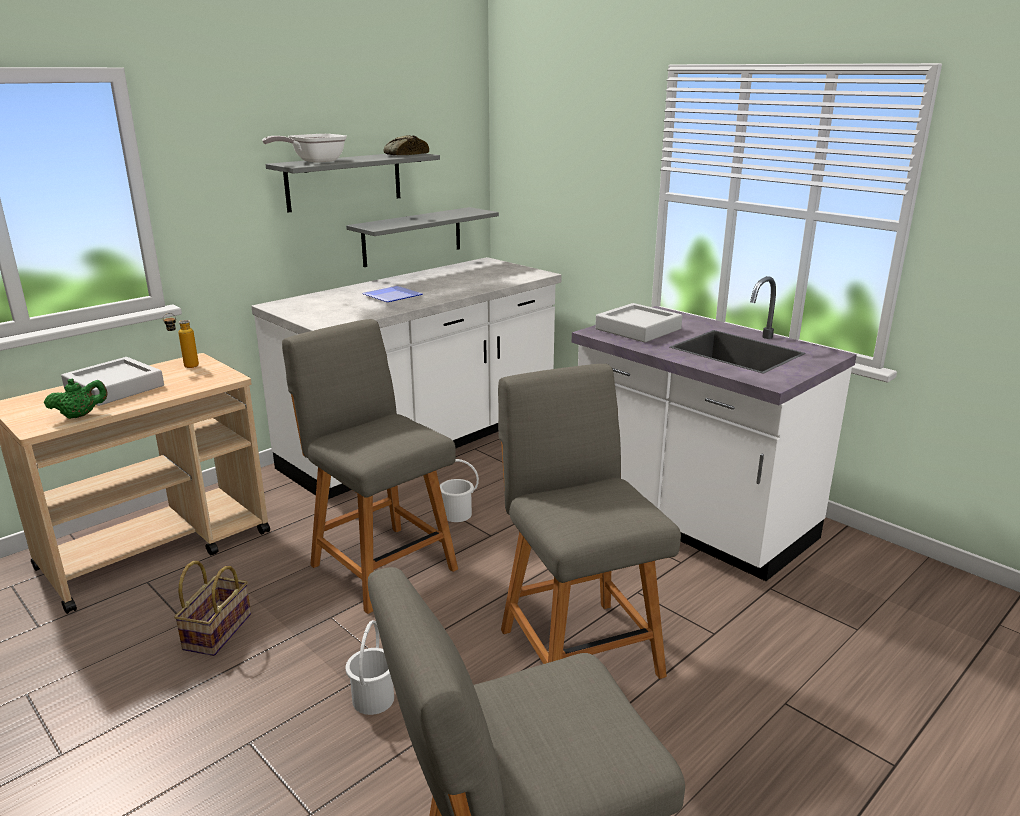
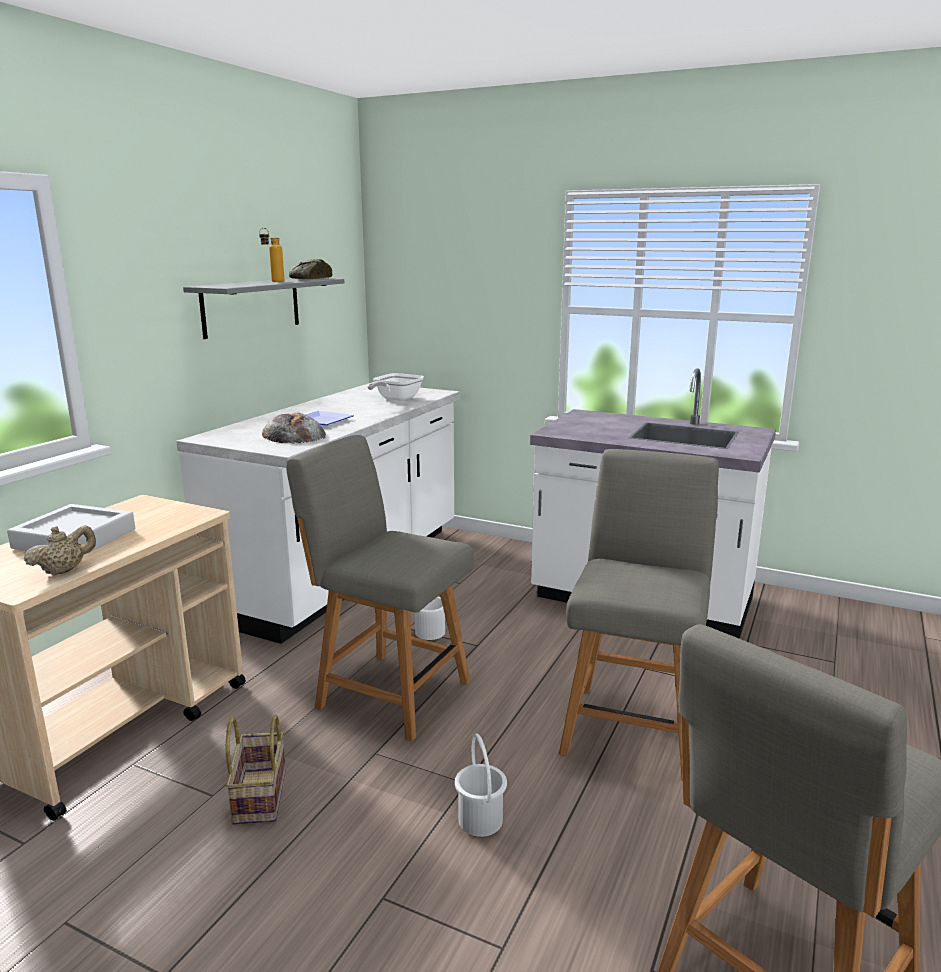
camera: 20 degrees left, 5 degrees down
green teapot [44,378,108,419] -> beige teapot [24,525,96,576]
bottle [163,313,199,368] -> bottle moved to [259,228,284,282]
frying pan [262,134,347,163] -> frying pan moved to [367,373,424,401]
grey shelf [346,207,499,267] -> none
grey chair [498,364,681,679] -> grey chair turned 60 degrees clockwise [559,449,719,780]
grey tray [595,303,682,342] -> none
none -> bread [262,413,326,443]

